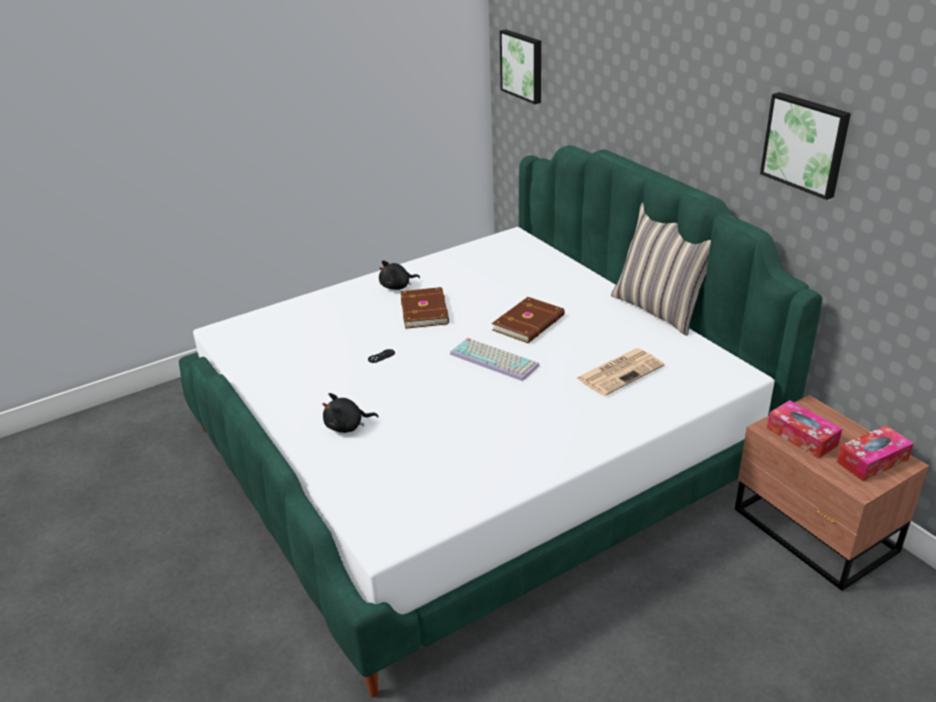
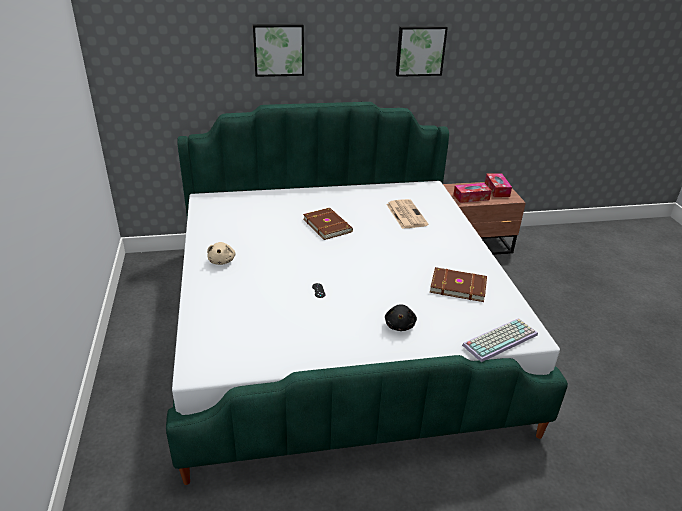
camera: 70 degrees left, 0 degrees up
black plush toy [379,260,420,290] -> beige plush toy [207,242,236,265]
brown book [400,287,449,329] -> brown book moved to [430,267,487,302]
keyboard [450,338,539,381] -> keyboard moved to [462,318,538,362]
picture [500,29,541,104] -> picture moved to [253,24,304,77]
pillow [611,202,711,336] -> none

